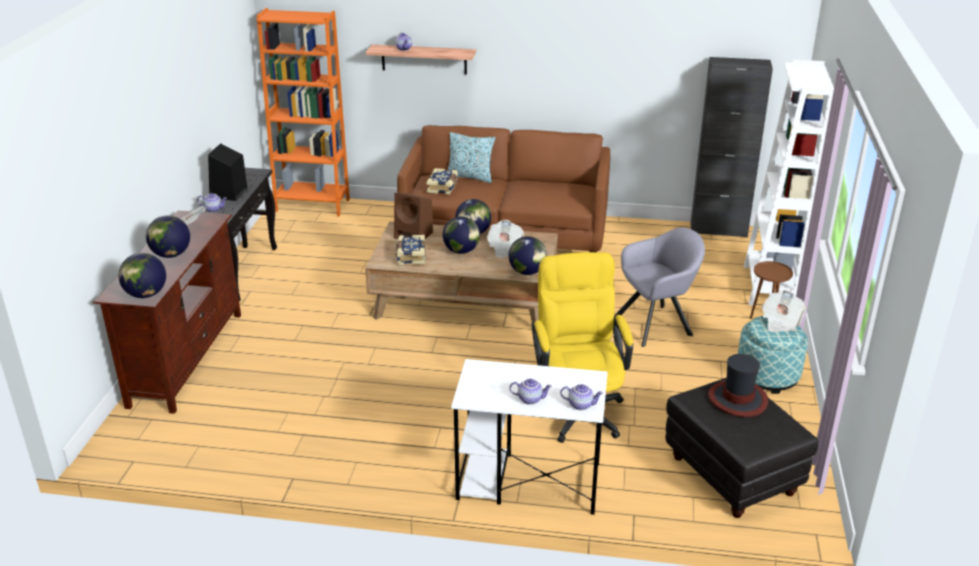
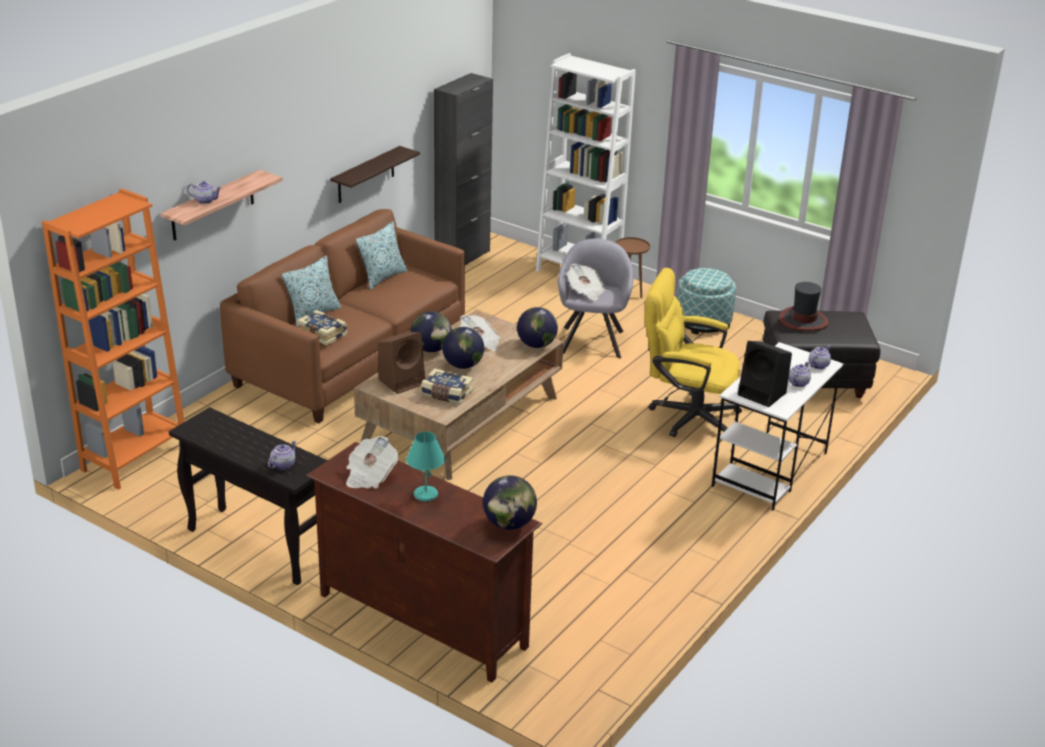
camera: 65 degrees left, 0 degrees up
globe [146,215,190,258] -> turquoise table lamp [406,432,445,502]
black speaker [208,143,248,201] -> black speaker moved to [738,341,792,407]
newspaper [762,290,806,332] -> newspaper moved to [567,264,606,301]
none -> shelf [330,146,420,203]
none -> pillow [356,221,407,290]

